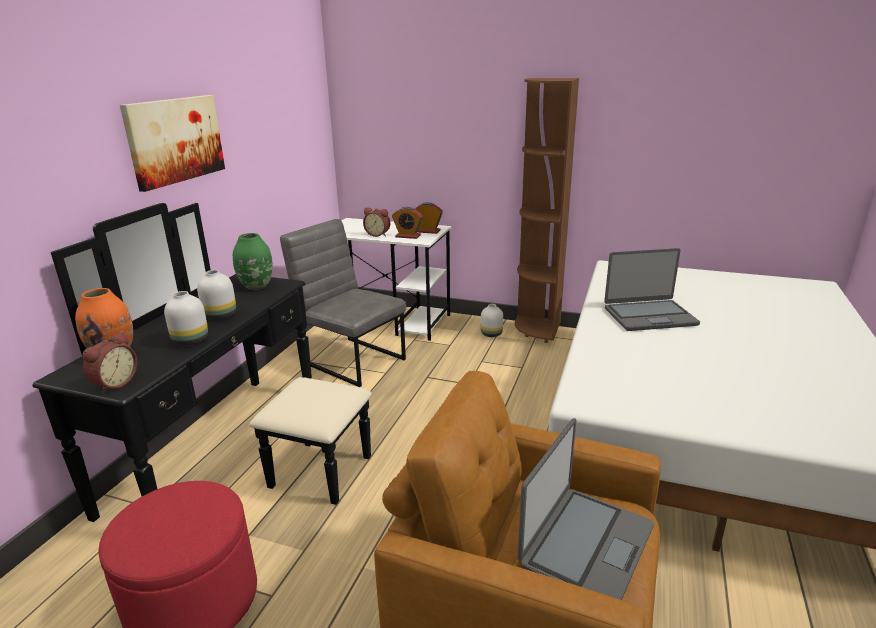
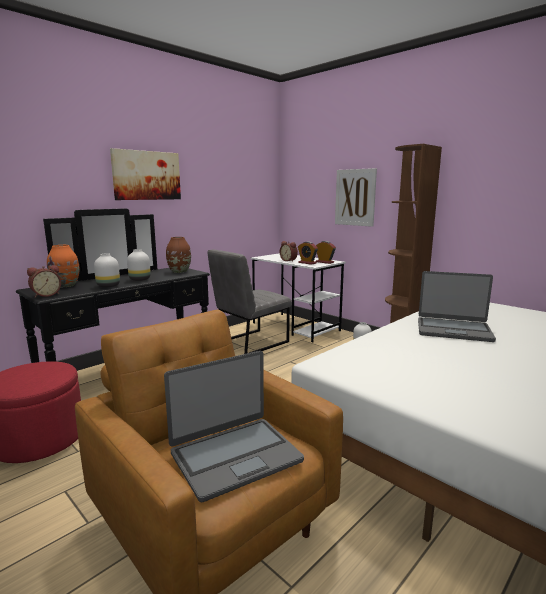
camera: 25 degrees right, 10 degrees down
green vase [233,233,273,290] -> brown vase [166,237,191,273]
grey chair [280,219,406,387] -> grey chair turned 105 degrees counterclockwise [208,249,292,354]
none -> picture [335,168,377,227]

